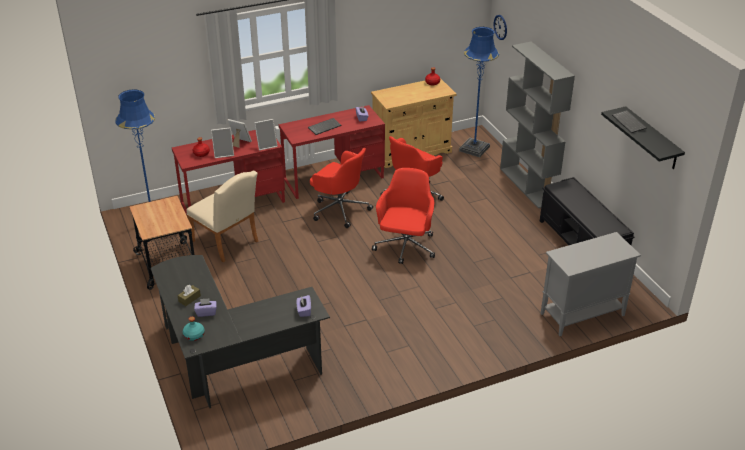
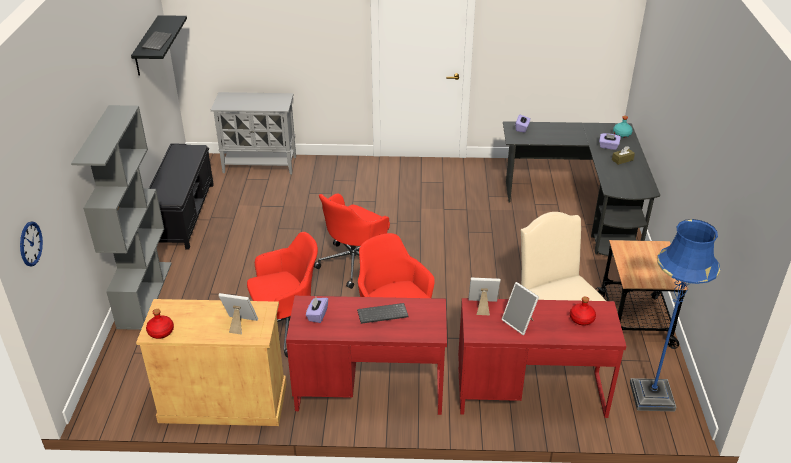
camera: 155 degrees left, 0 degrees up
picture frame [211,127,234,158] -> picture frame moved to [218,293,258,335]
blue floor lamp [459,27,499,157] -> none

